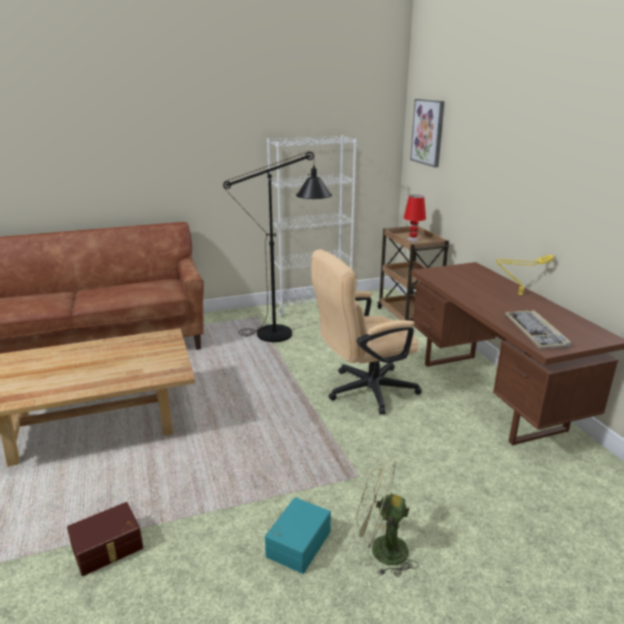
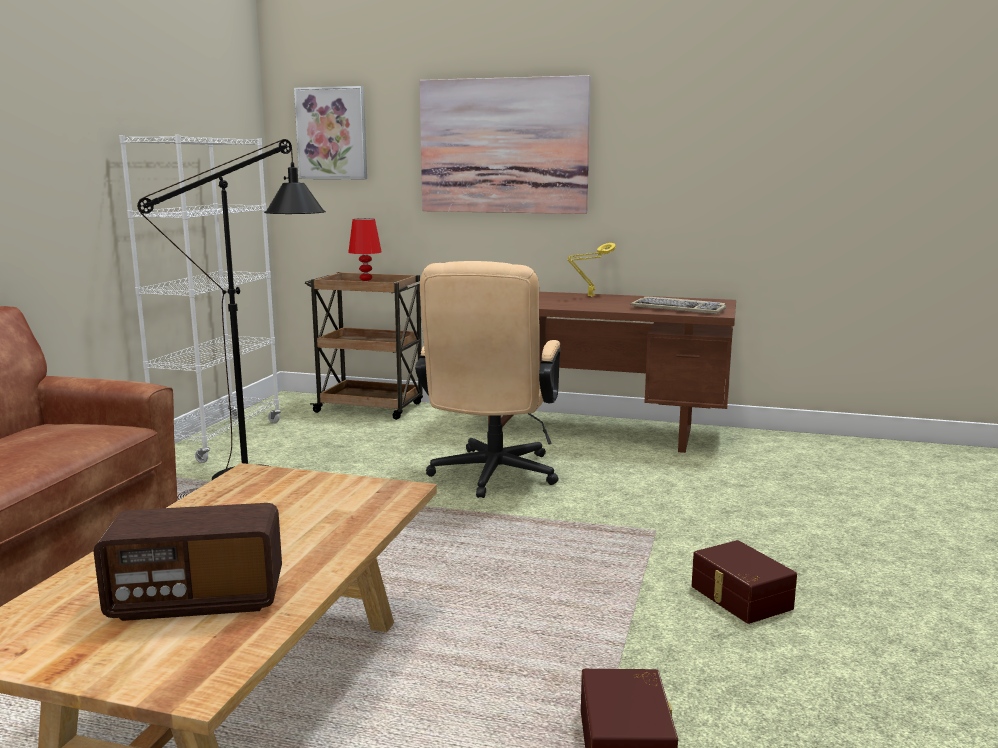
camera: 55 degrees left, 10 degrees down
turquoise storage box [265,497,331,574] -> brown storage box [692,540,797,624]
green fan [353,458,418,577] -> none
none -> radio [93,503,282,621]
none -> picture [420,75,591,214]

